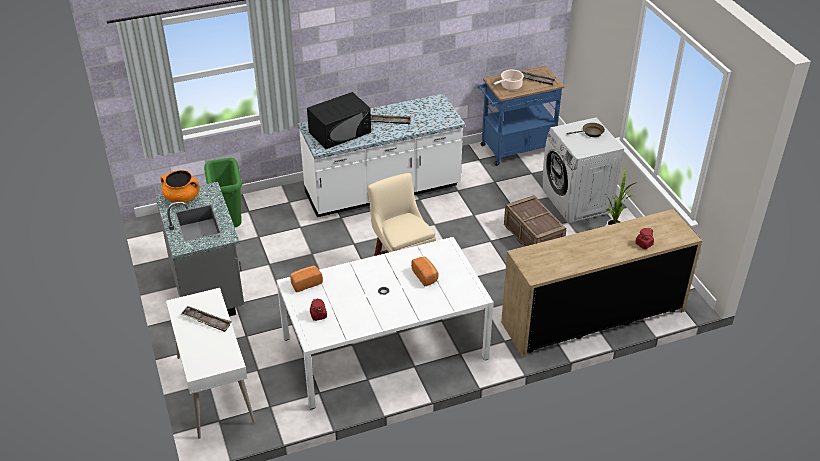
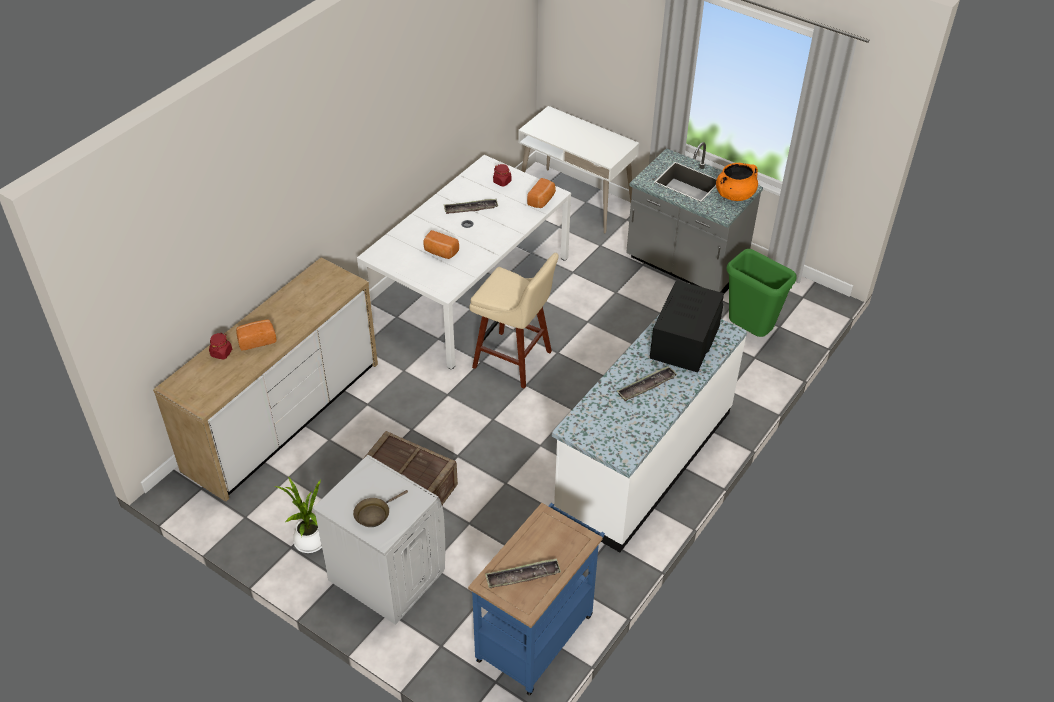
camera: 145 degrees right, 5 degrees up
tray [180,306,232,332] -> tray moved to [444,199,498,214]
cooking pot [494,70,524,90] -> none
none -> bread [236,319,277,350]

